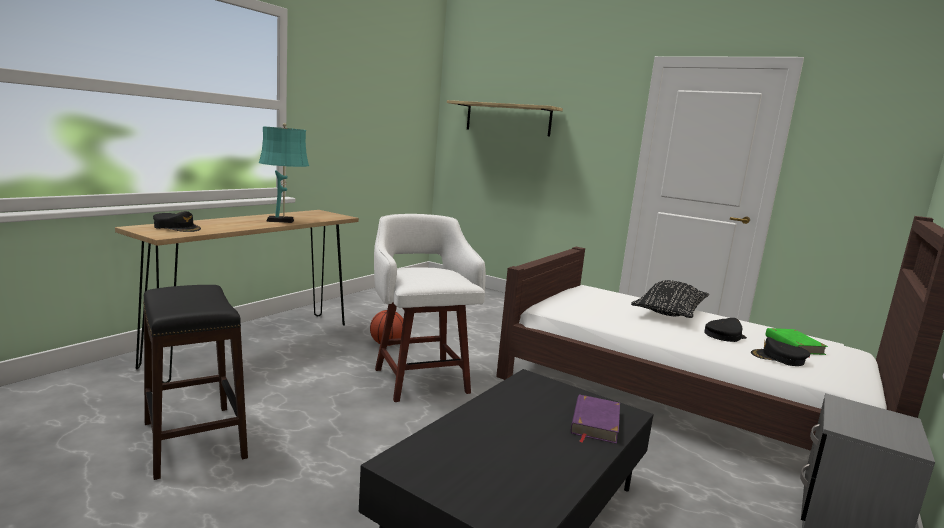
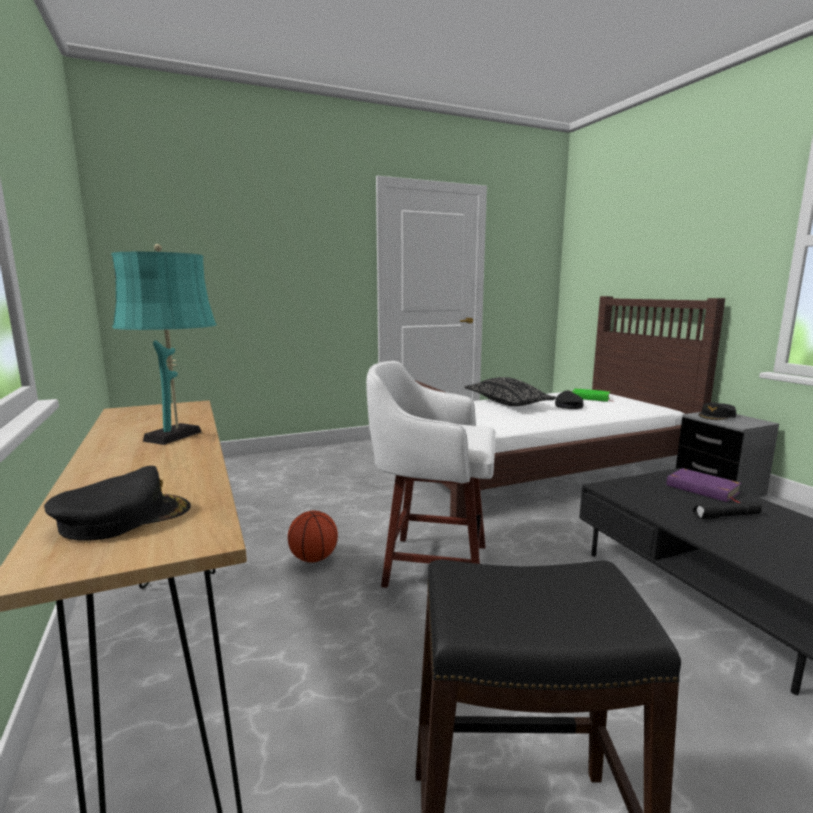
camera: 55 degrees left, 0 degrees up
shelf [447,100,563,137] -> none
black cap [751,337,810,366] -> black cap moved to [698,402,736,420]
none -> black flashlight [693,501,762,519]

